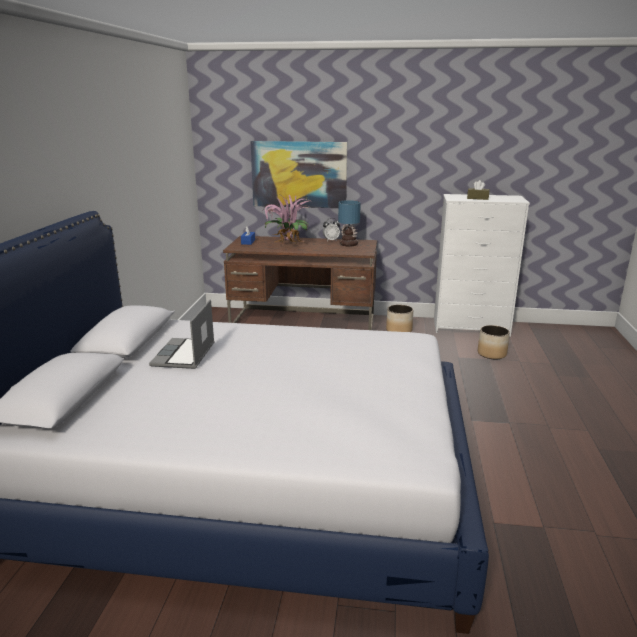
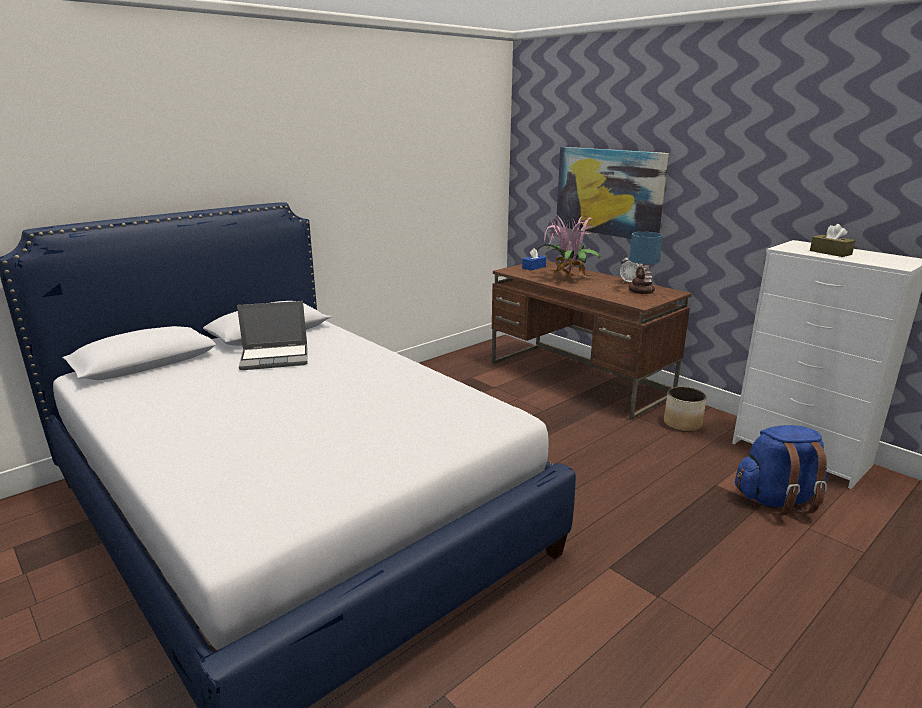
camera: 40 degrees right, 0 degrees up
laptop [149,299,214,369] -> laptop turned 150 degrees counterclockwise [237,301,308,370]
planter [478,325,510,359] -> blue backpack [735,425,827,516]

